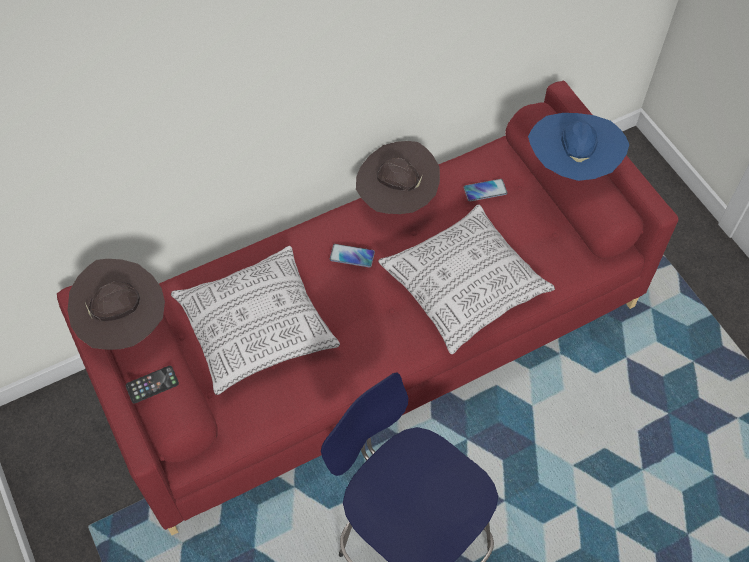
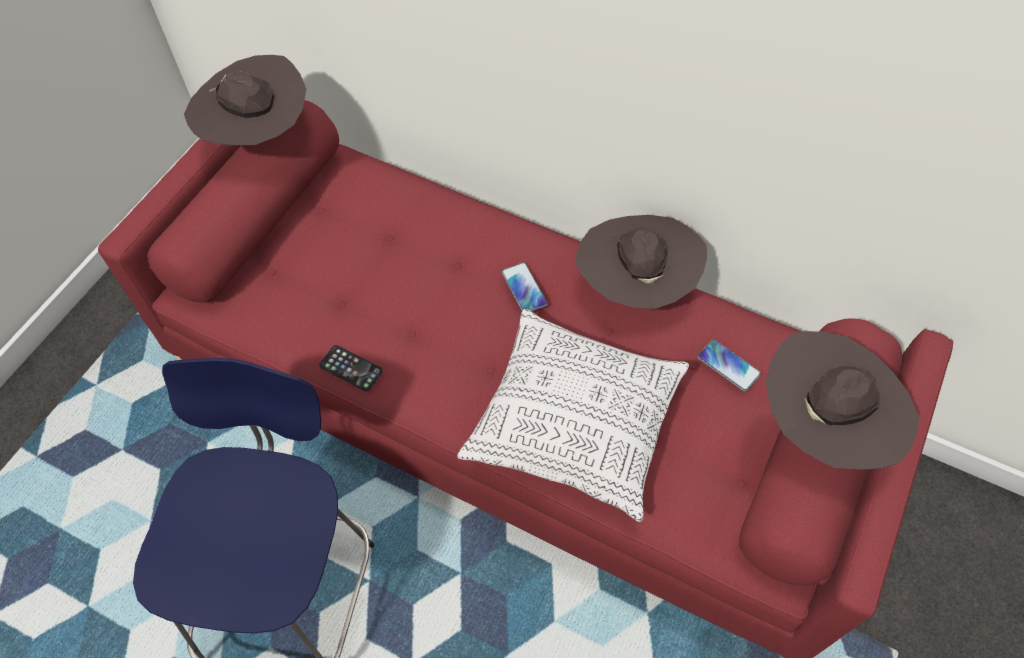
camera: 55 degrees right, 0 degrees up
phone [126,366,179,403] -> phone moved to [319,345,383,391]
pillow [171,246,340,395] -> none
blue hat [528,113,629,181] -> brown hat [765,331,920,470]

